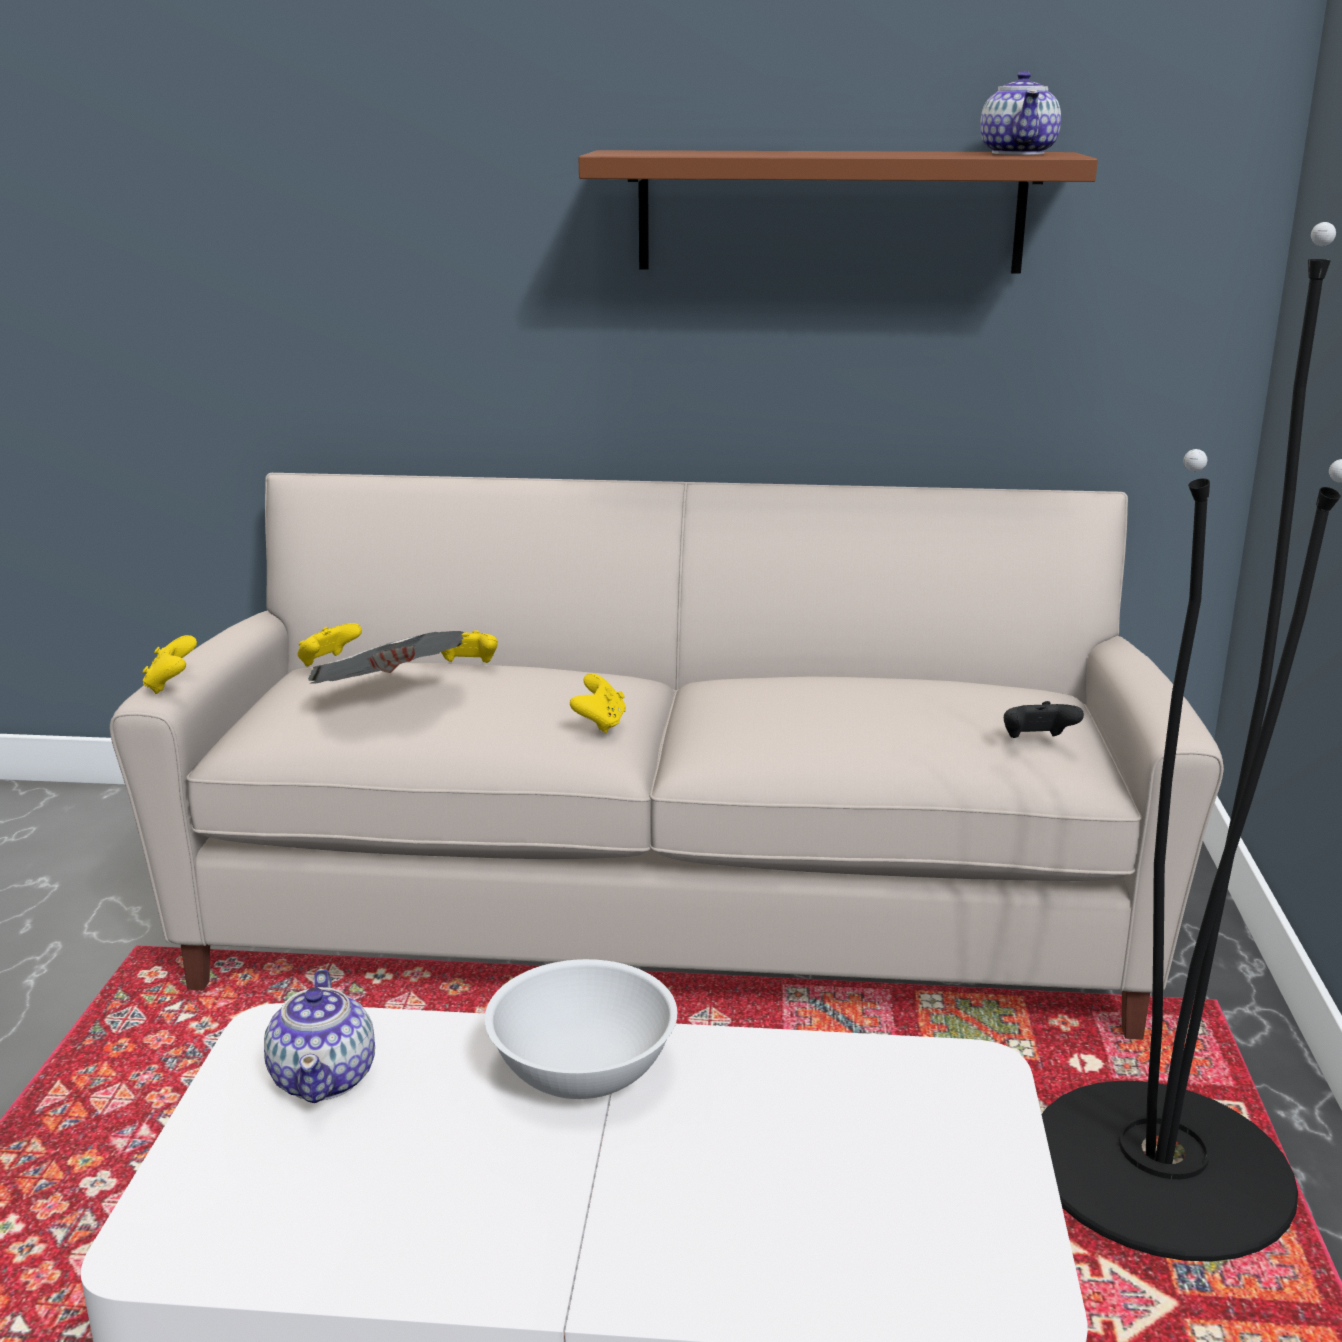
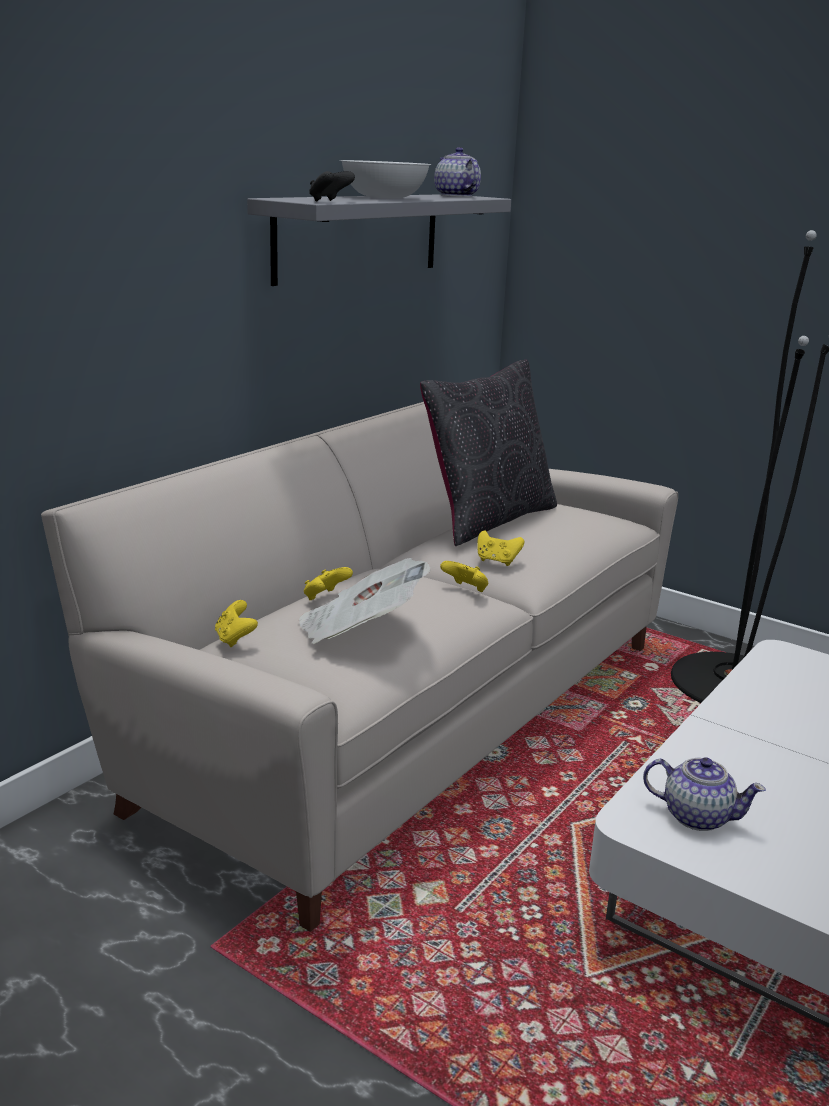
camera: 60 degrees left, 0 degrees up
yellow game controller [142,635,197,694] -> yellow game controller moved to [477,530,524,566]
white bowl [485,959,677,1099] -> white bowl moved to [340,160,432,198]
brown shelf [578,150,1098,274] -> grey shelf [247,194,511,286]
teapot [980,71,1061,155] -> teapot turned 150 degrees counterclockwise [434,147,481,197]
black game controller [1004,701,1084,738] -> black game controller moved to [309,171,355,202]
none -> black pillow [420,360,557,546]

